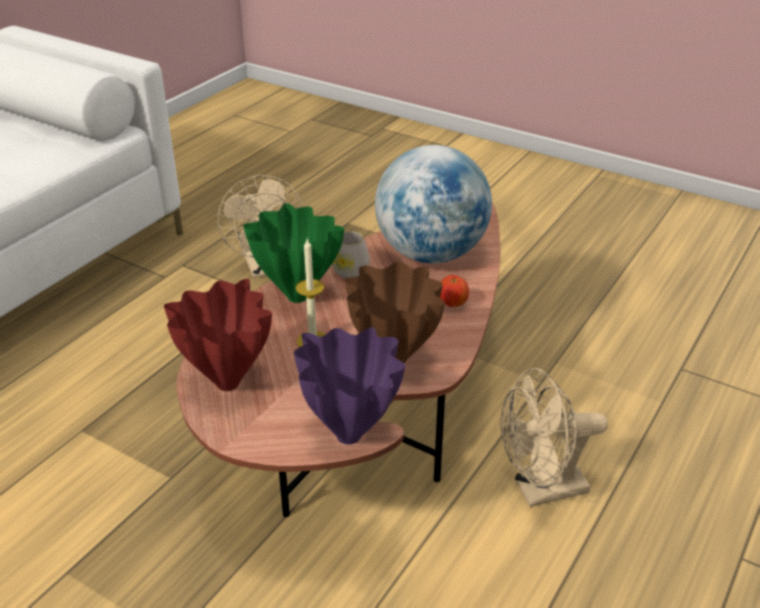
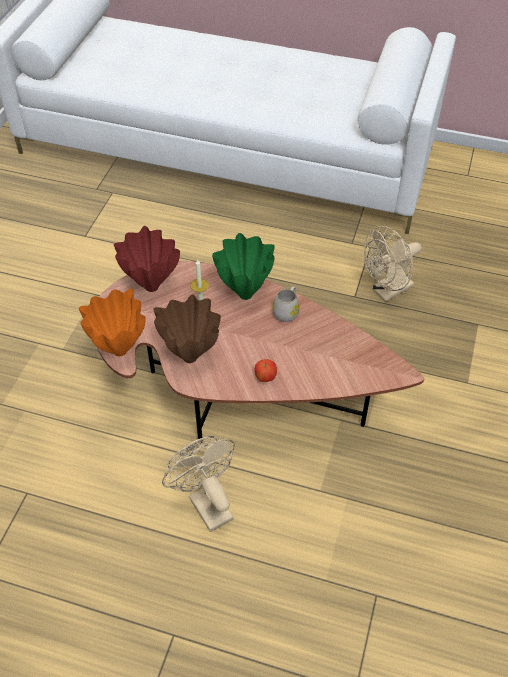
camera: 75 degrees right, 15 degrees up
purple vase [294,327,405,444] -> orange vase [79,289,146,356]
globe [375,145,492,263] -> none

